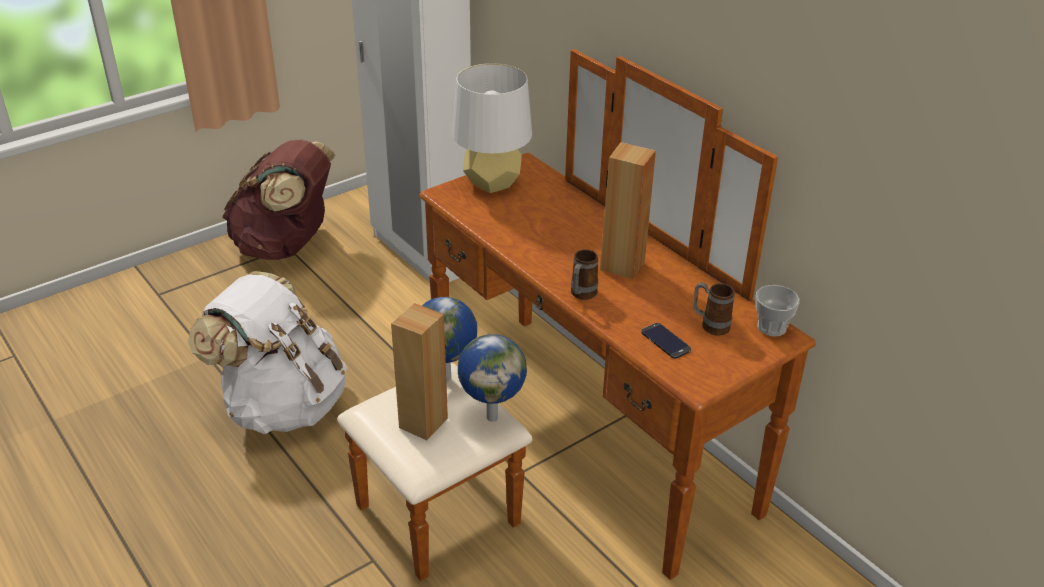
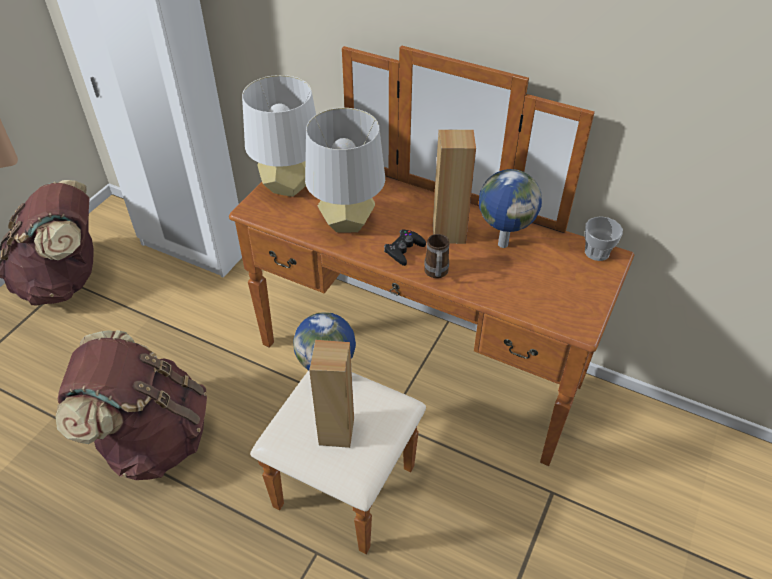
camera: 25 degrees left, 10 degrees up
white backpack [188,271,347,434] -> brown backpack [55,330,207,480]
globe [458,334,527,422] -> globe moved to [479,169,542,248]
phone [641,323,691,358] -> none
mug [693,282,735,336] -> none
none -> grey table lamp [305,108,385,232]
none -> black game controller [384,229,426,266]

